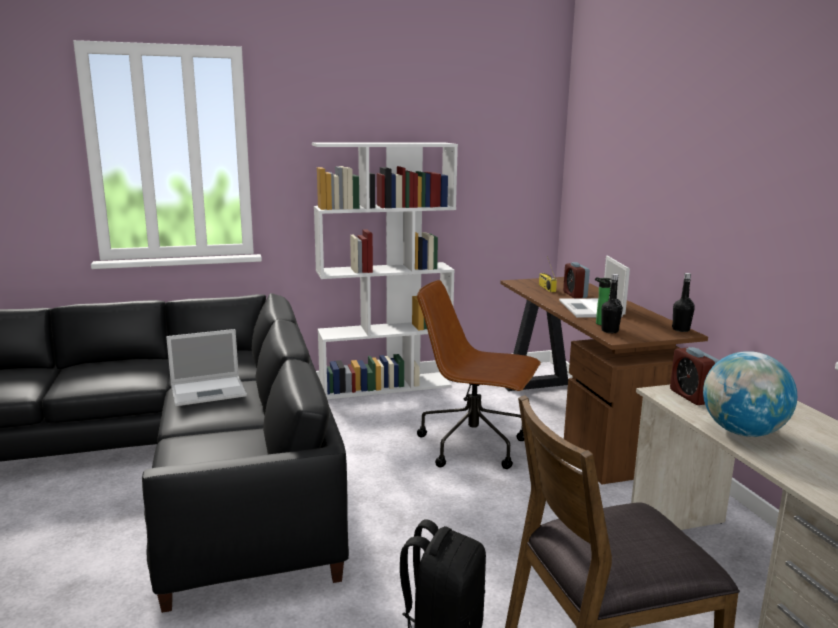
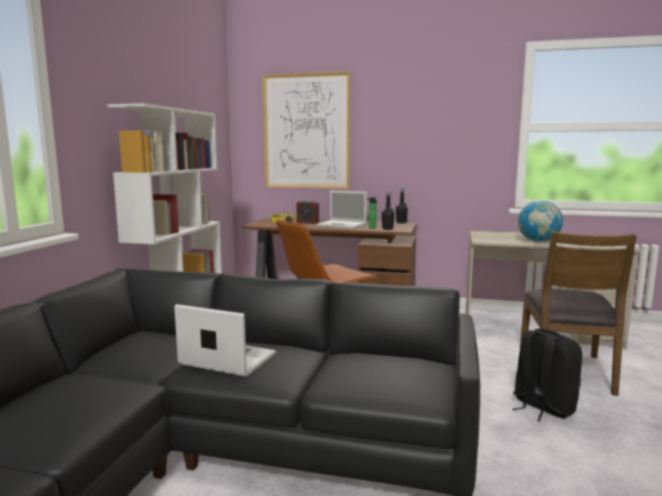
camera: 60 degrees left, 5 degrees down
laptop [166,329,247,406] -> laptop turned 75 degrees counterclockwise [174,304,276,377]
alarm clock [670,347,719,405] -> none
none -> picture [262,72,351,189]

